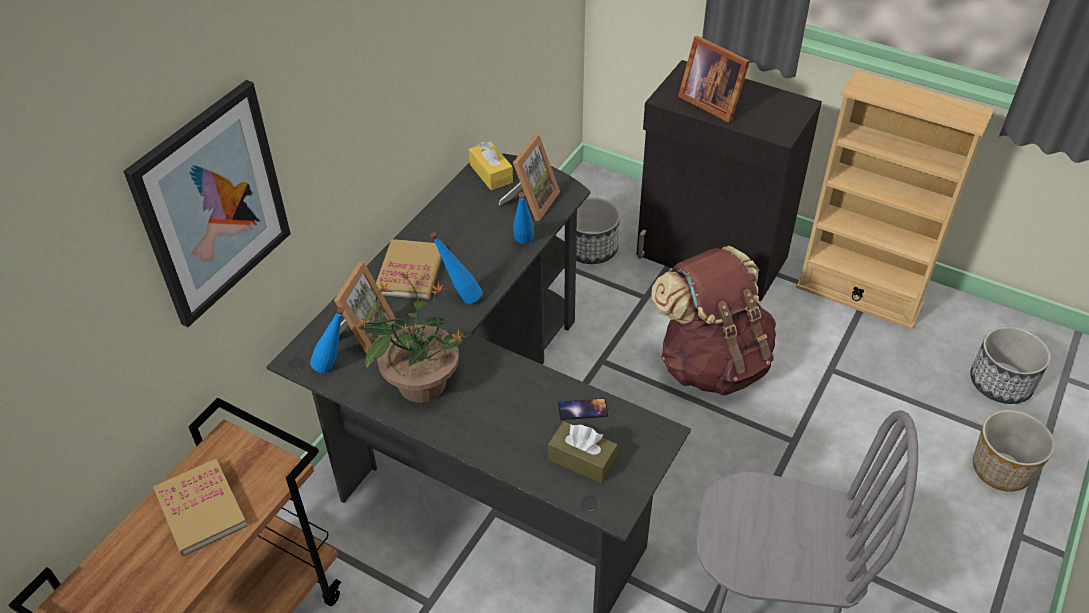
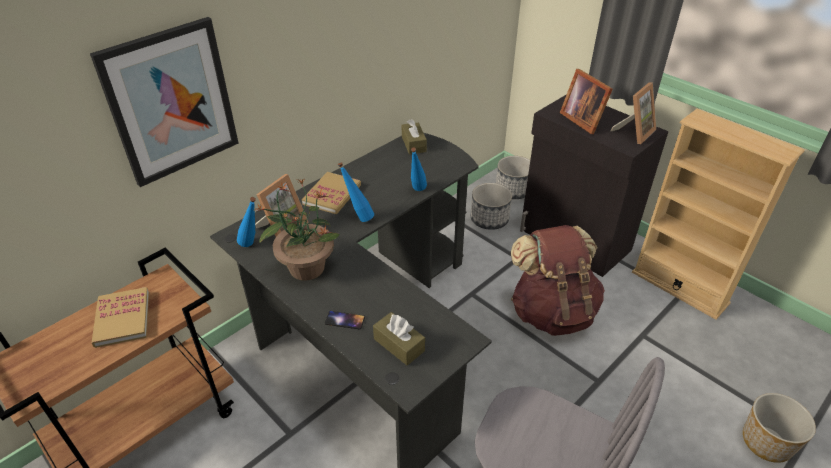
camera: 15 degrees right, 5 degrees down
yellow tissue box [469,141,513,190] -> brown tissue box [402,119,427,154]
picture frame [499,134,560,221] -> picture frame moved to [610,82,656,144]
phone [558,398,608,420] -> phone moved to [325,311,365,329]
planter [970,326,1050,404] -> planter moved to [496,156,530,199]

